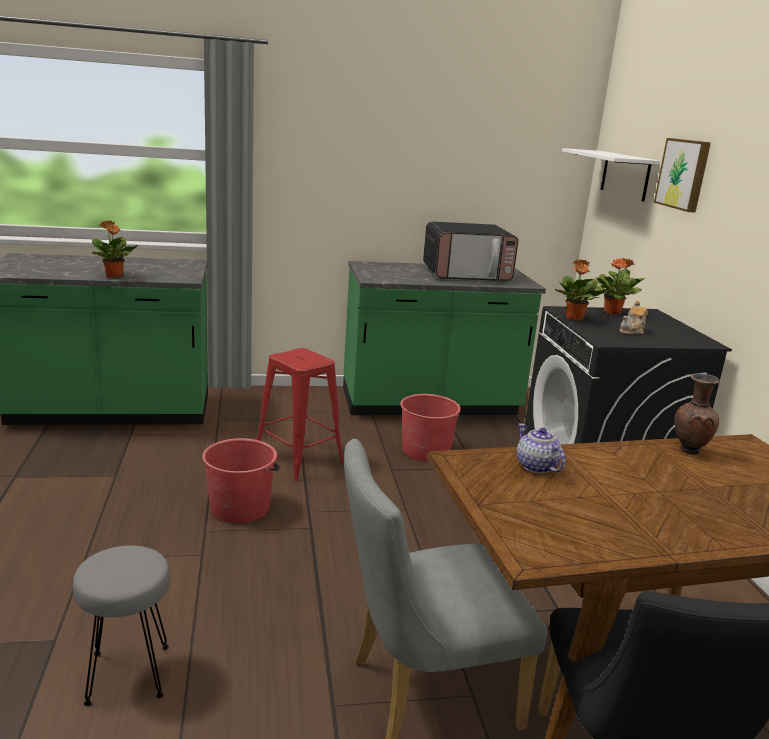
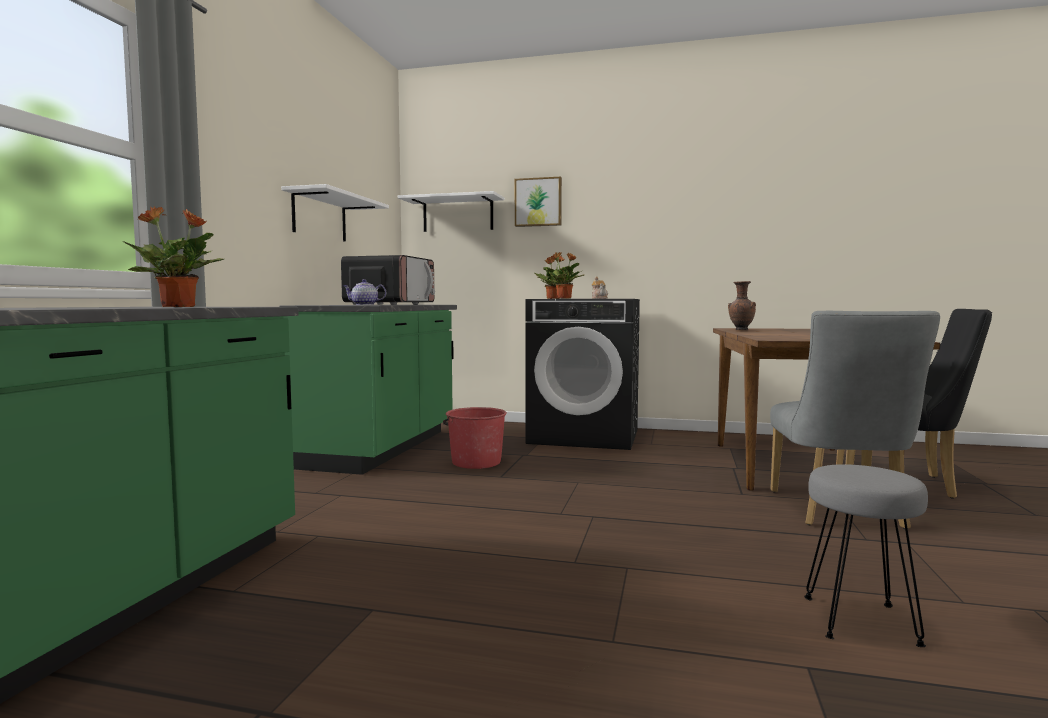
camera: 65 degrees left, 15 degrees down
red bucket [202,438,280,523] -> none
red stool [256,348,344,482] -> none
teapot [517,423,566,474] -> teapot moved to [343,279,386,305]
none -> white shelf [281,184,389,242]

